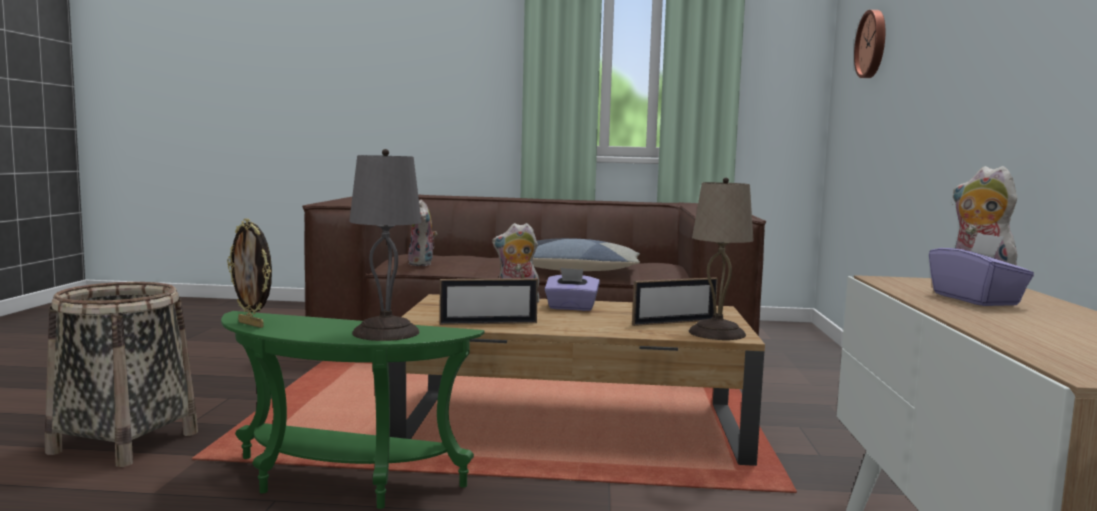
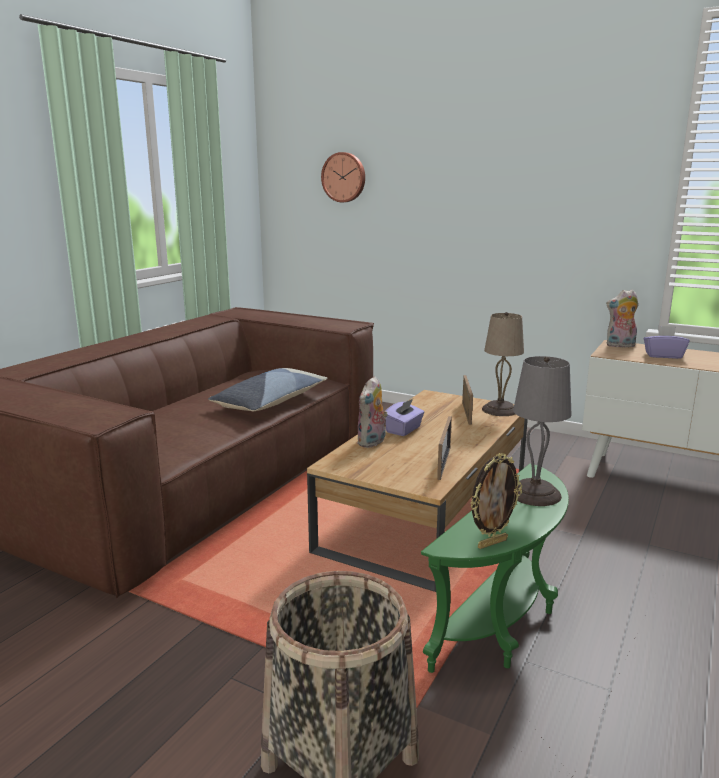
camera: 65 degrees left, 10 degrees up
plush toy [408,200,437,266] -> none

